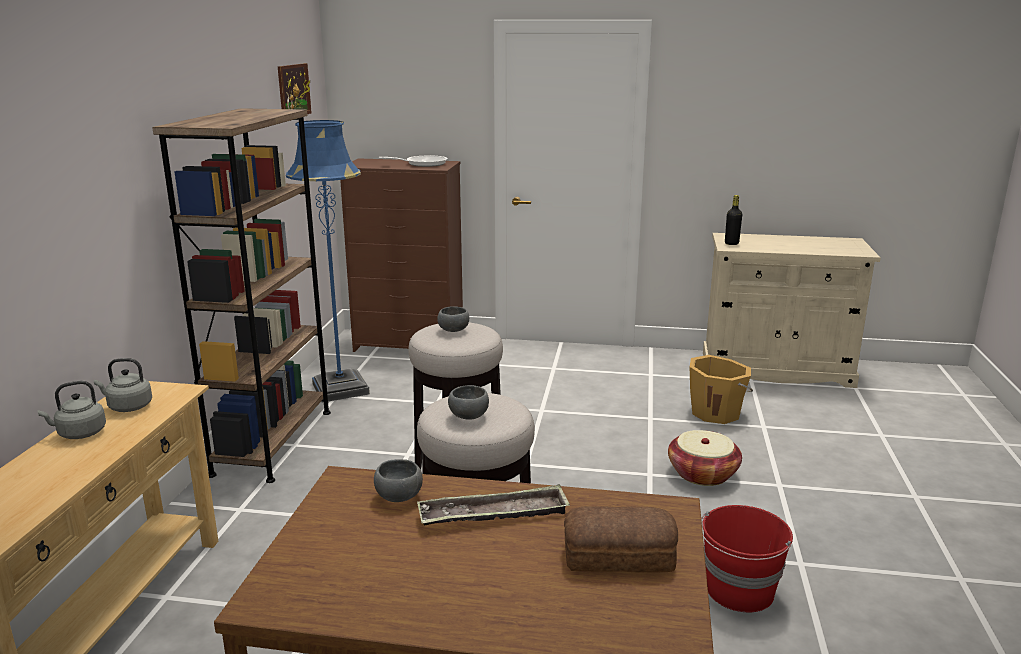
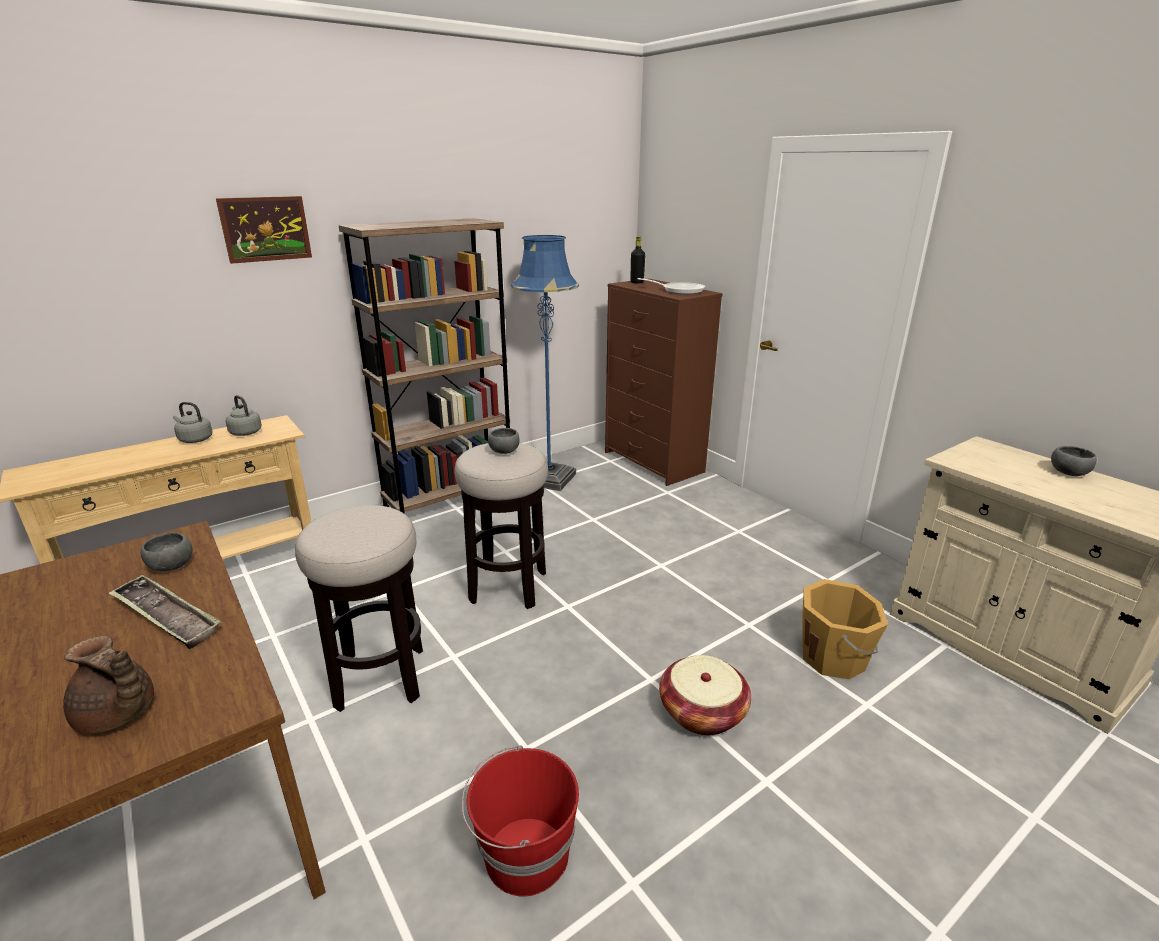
camera: 45 degrees right, 5 degrees up
picture [278,63,312,114] -> picture moved to [216,196,312,264]
grey bowl [448,385,489,420] -> grey bowl moved to [1051,446,1097,476]
bread [564,506,678,573] -> brown teapot [63,636,154,734]
black bottle [725,195,742,245] -> black bottle moved to [630,236,645,283]

